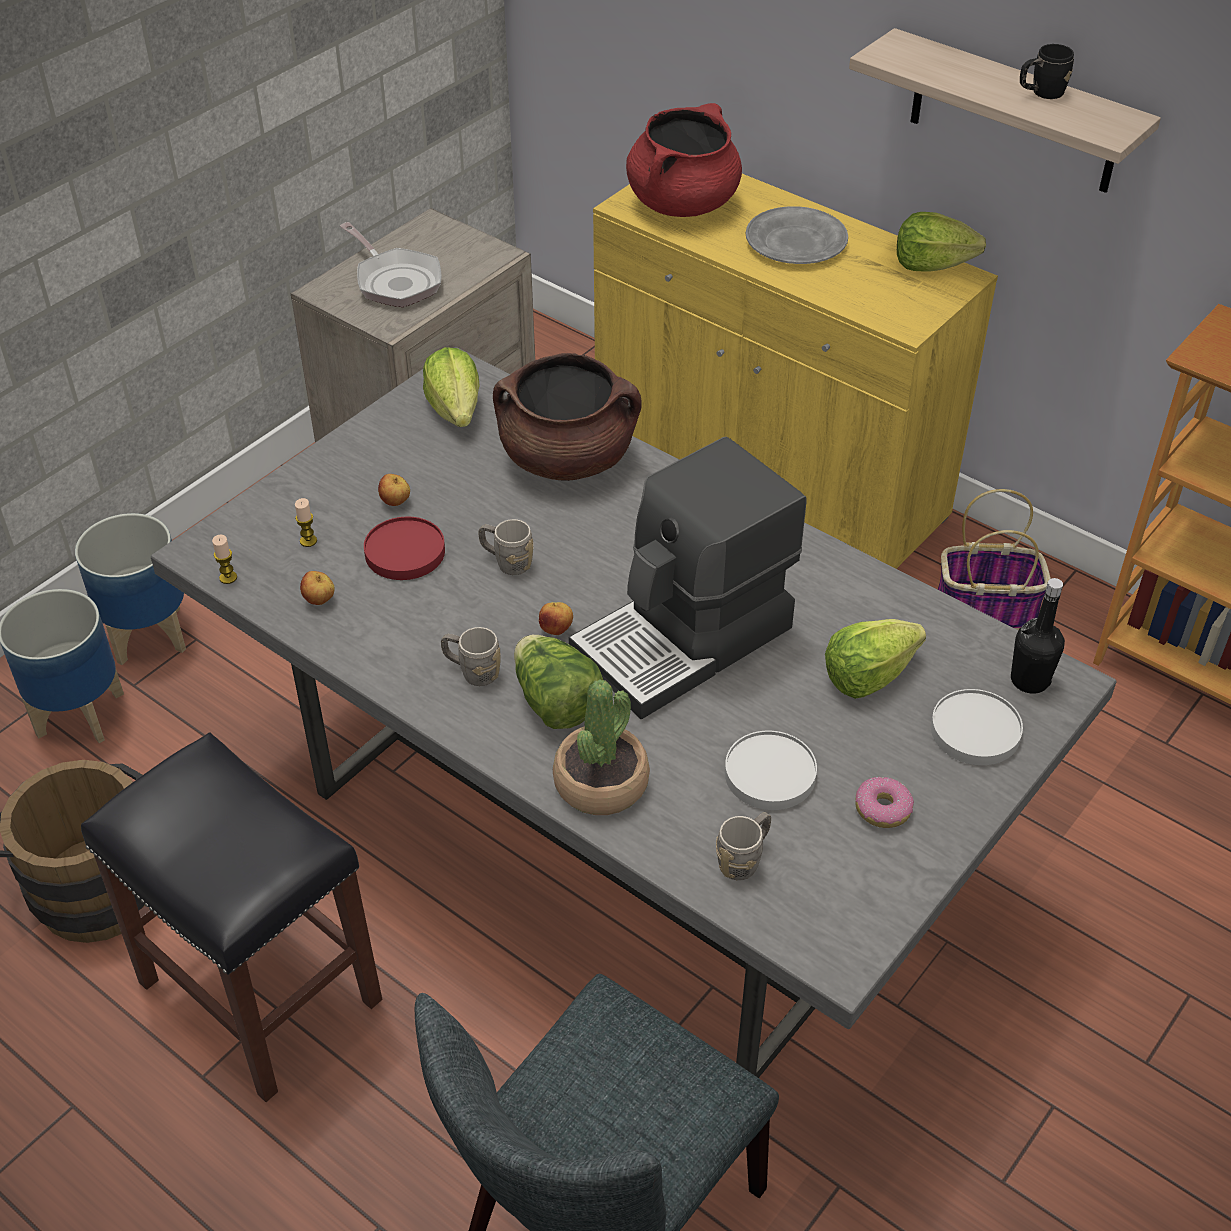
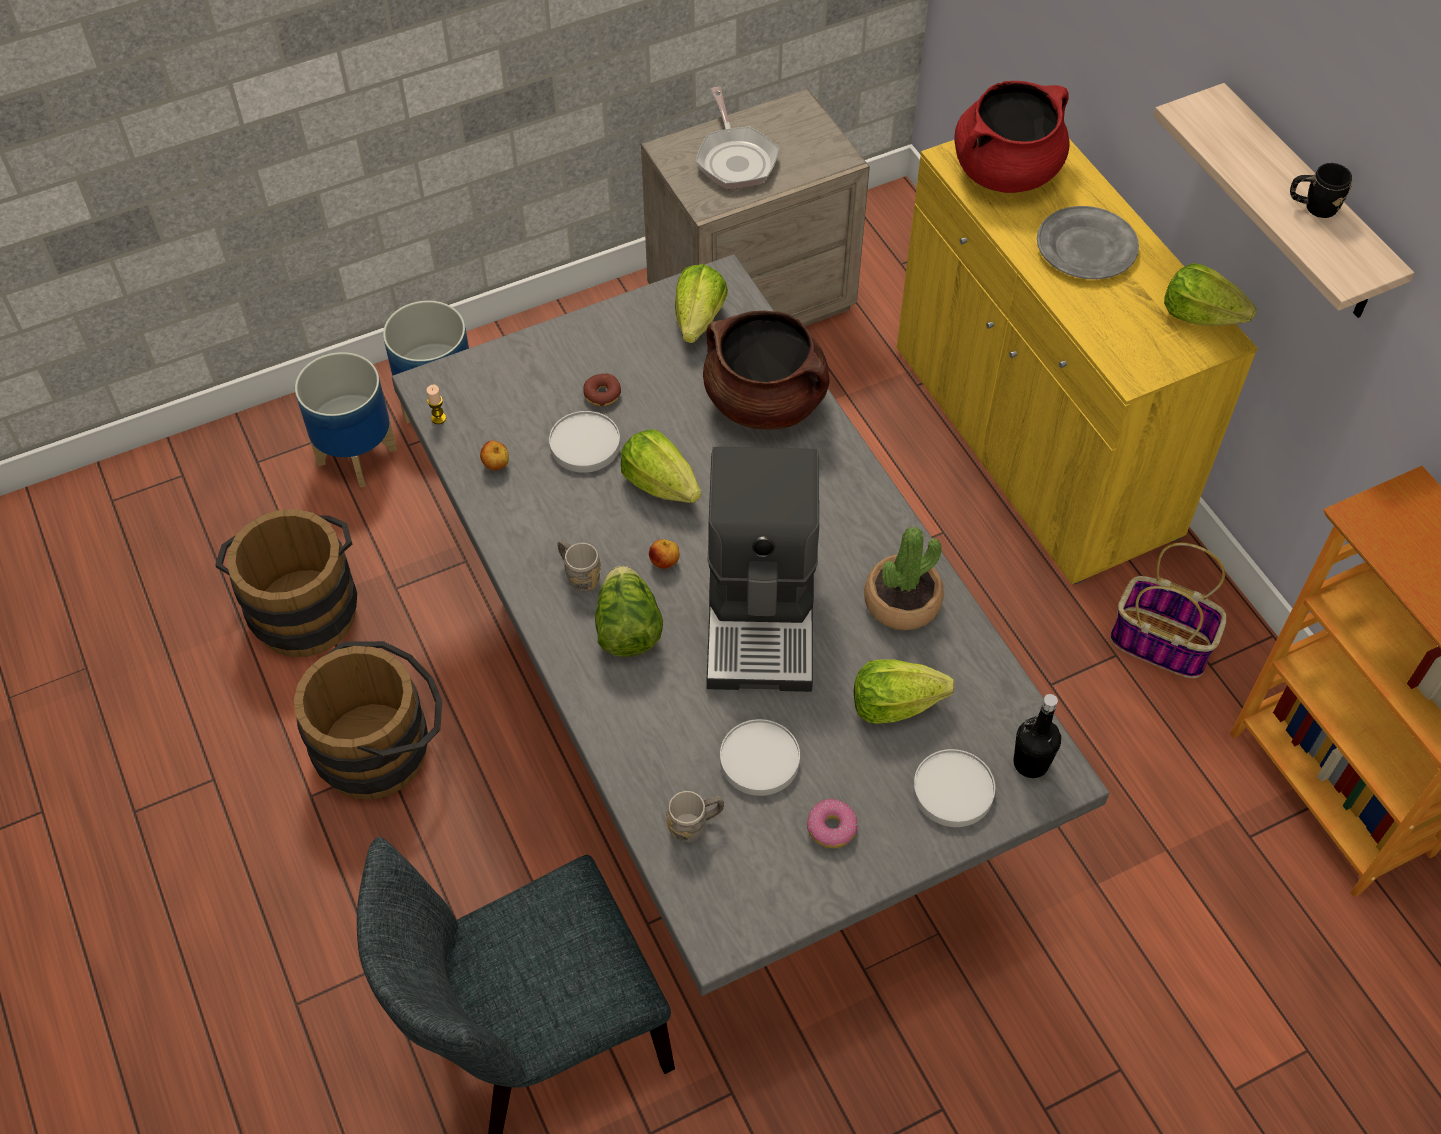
camera: 25 degrees right, 10 degrees up
black stool [81,732,382,1102] -> brown bucket [294,641,442,800]
candle [295,498,317,547] -> none
red plate [364,517,445,580] -> white plate [549,411,620,473]
apple [378,474,410,506] -> donut [583,373,621,407]
grey mug [478,519,533,575] -> lettuce [621,430,701,503]
potted plant [553,679,650,815] -> potted plant moved to [864,527,944,630]
coffee machine [569,437,806,719] -> coffee machine turned 75 degrees counterclockwise [707,447,819,692]

